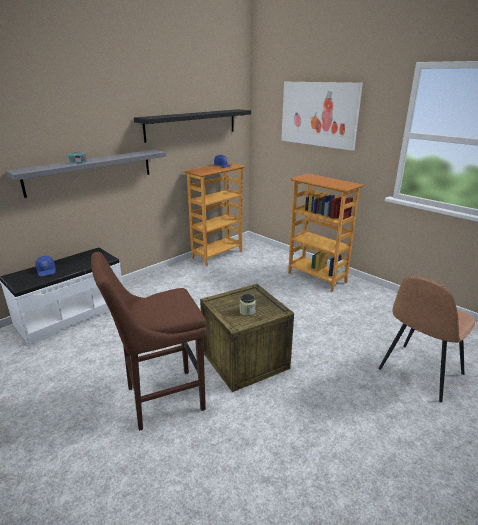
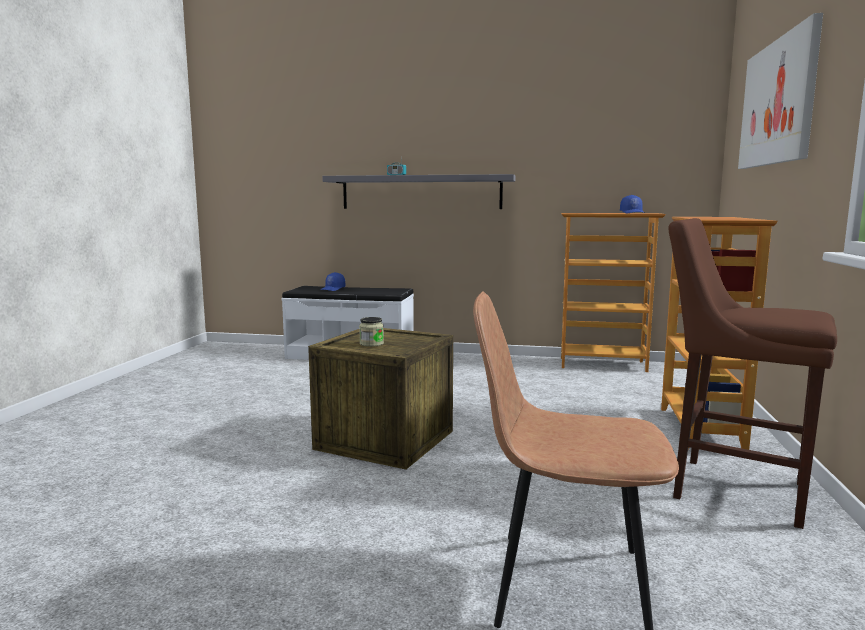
camera: 55 degrees right, 15 degrees down
brown stool [91,252,206,431] -> brown stool moved to [668,218,837,529]
black shelf [134,109,251,143] -> none

